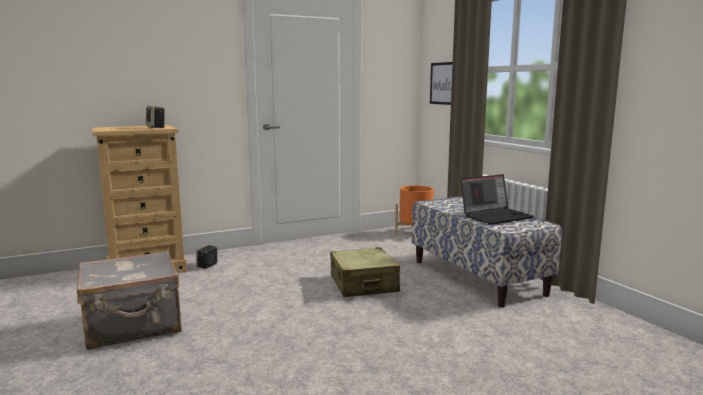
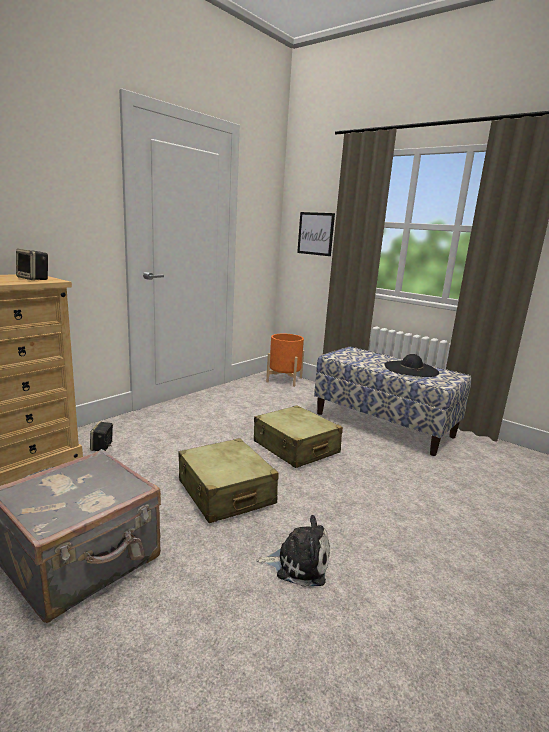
camera: 25 degrees left, 5 degrees up
laptop [460,174,534,225] -> black hat [385,354,439,377]
none -> beige suitcase [178,438,279,523]
none -> plush toy [256,515,330,587]

